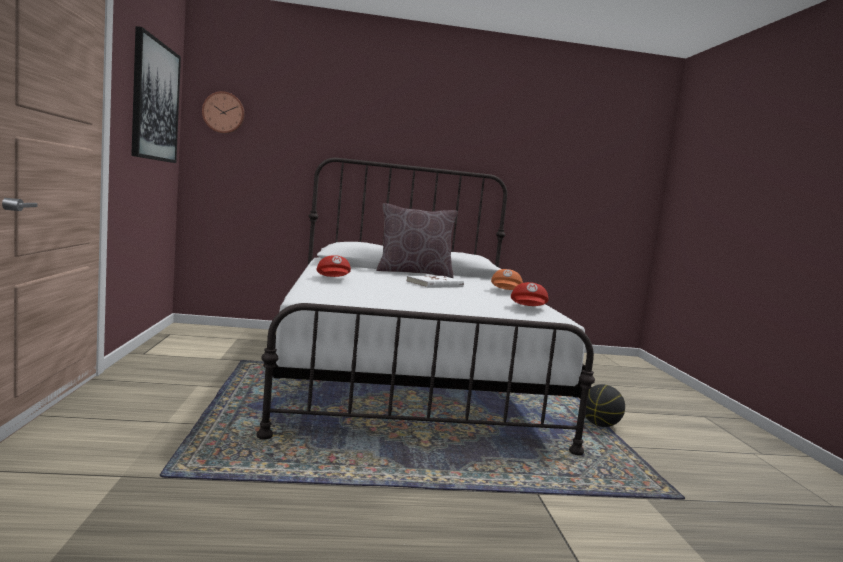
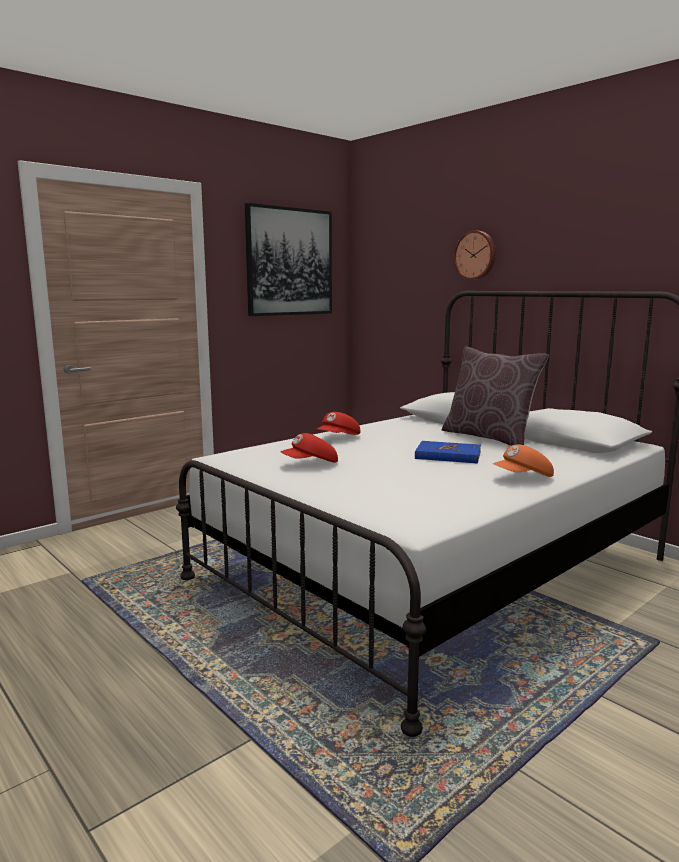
camera: 55 degrees right, 5 degrees up
wall clock [202,91,245,134] -> wall clock moved to [453,230,496,280]
white book [406,276,464,288] -> blue book [415,441,481,464]
red cap [511,282,549,306] -> red cap moved to [280,433,338,463]
basketball [585,384,625,427] -> none

